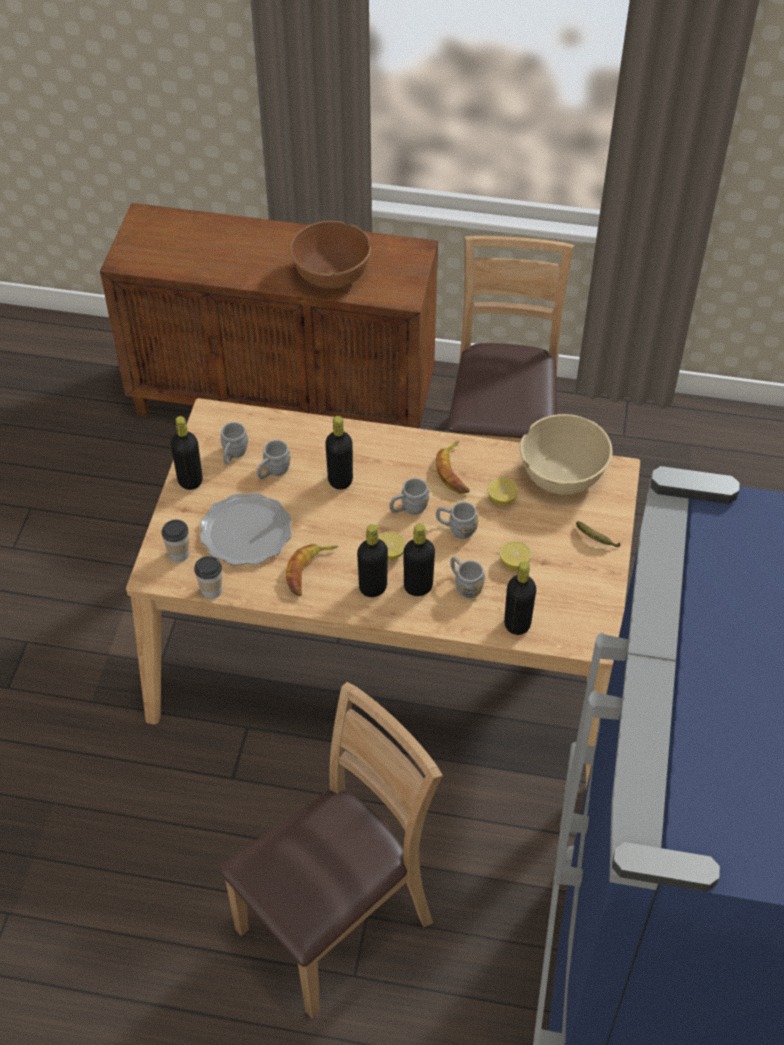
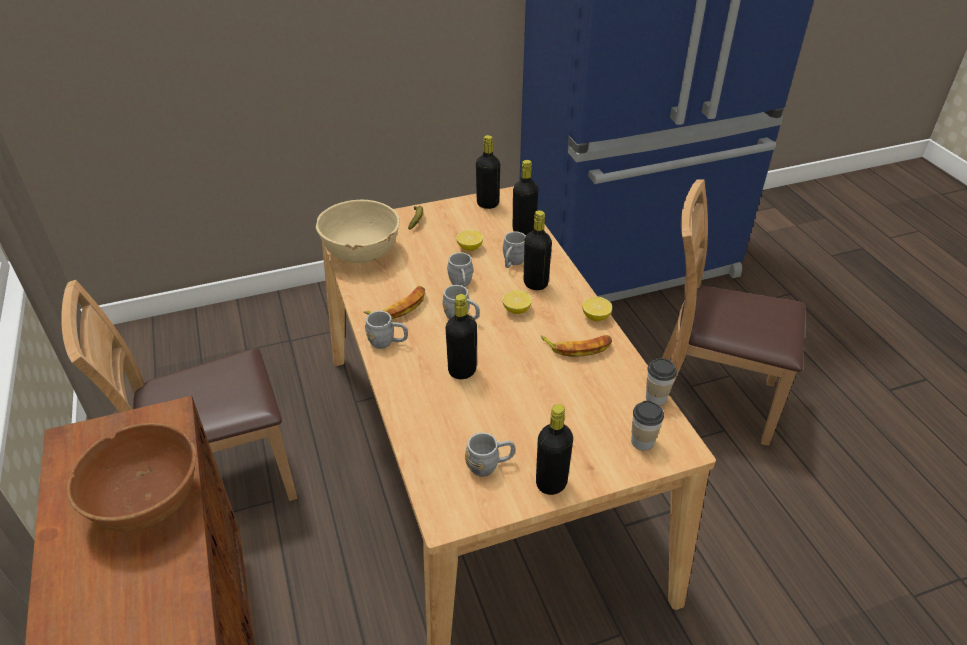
camera: 120 degrees left, 10 degrees down
plate [200,493,292,566] -> none
grey mug [257,440,291,479] -> grey mug moved to [365,311,408,349]
black bottle [357,524,388,597] -> black bottle moved to [476,135,500,209]
lemon [488,478,519,504] -> lemon moved to [582,297,612,321]

